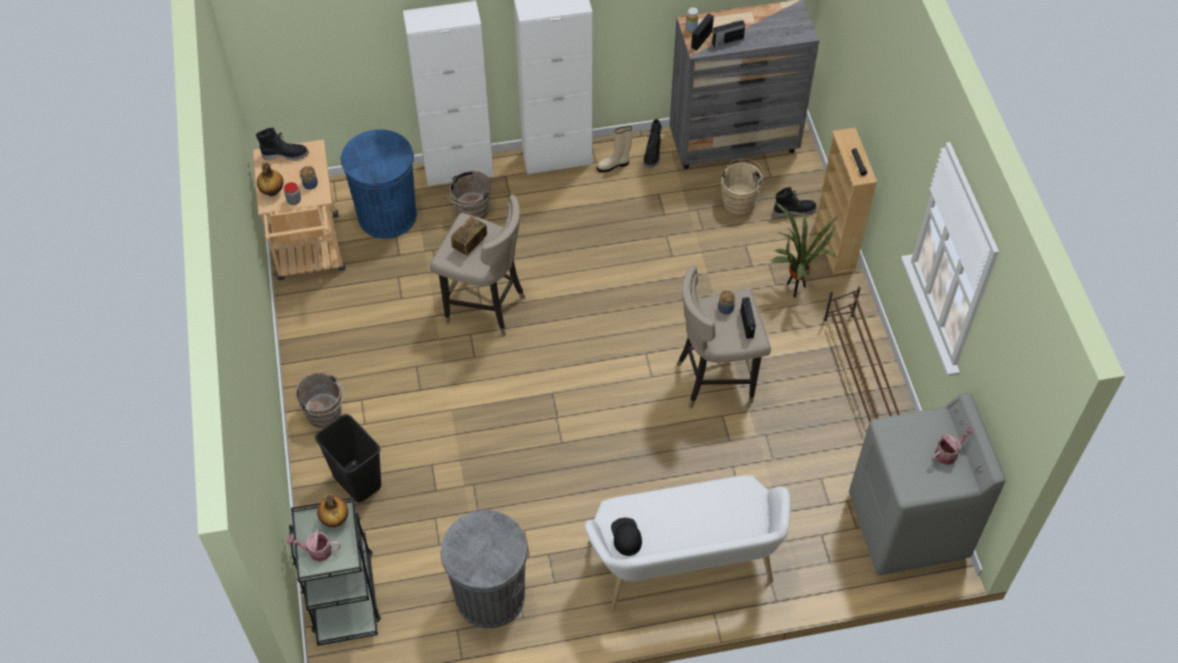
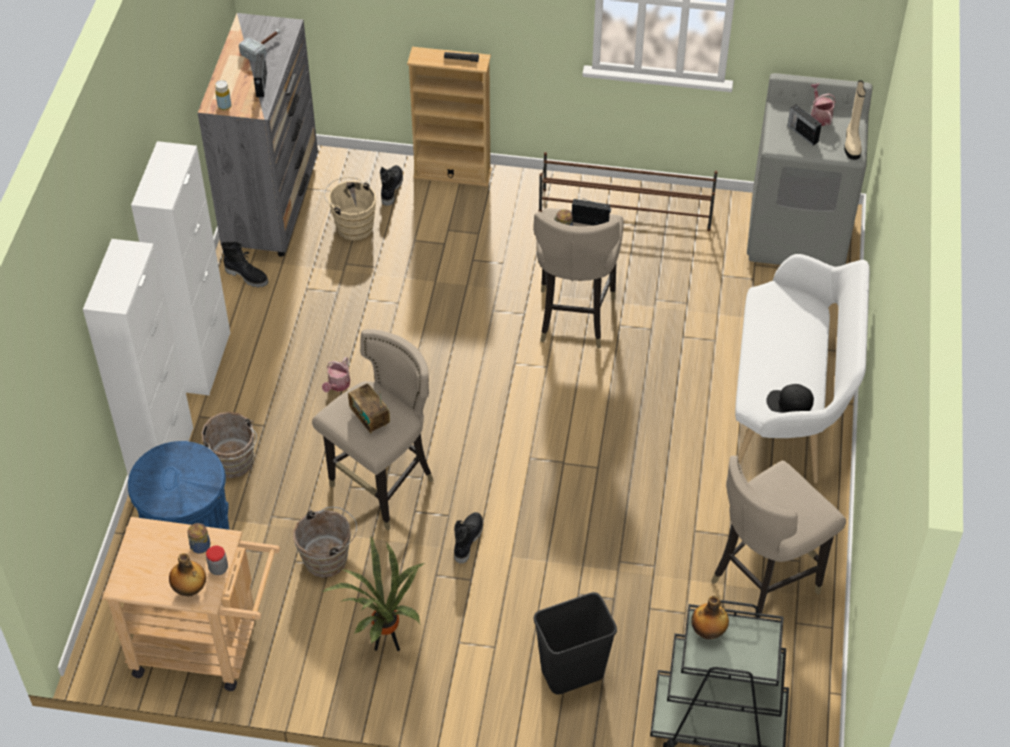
camera: 70 degrees left, 5 degrees down
black boot [256,128,309,161] -> black boot moved to [454,512,483,564]
watering can [287,529,341,562] -> watering can moved to [322,357,350,392]
brown bucket [296,373,345,428] -> brown bucket moved to [293,507,357,578]
grey trash can [441,510,528,629] -> beige stool [711,456,846,618]
beige boot [597,126,632,172] -> beige boot moved to [844,80,866,160]
radio [691,14,714,50] -> radio moved to [787,105,822,145]
potted plant [770,202,837,298] -> potted plant moved to [322,537,424,651]
none -> hammer [239,29,280,63]

